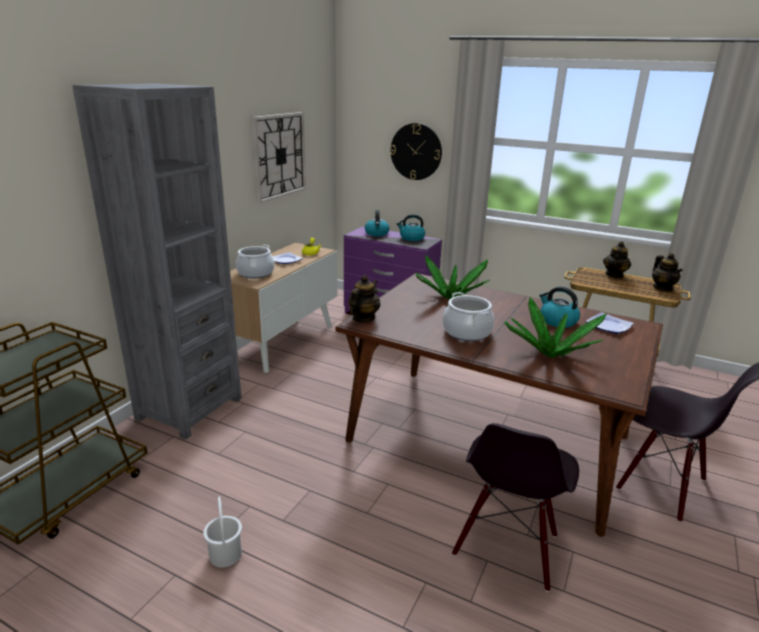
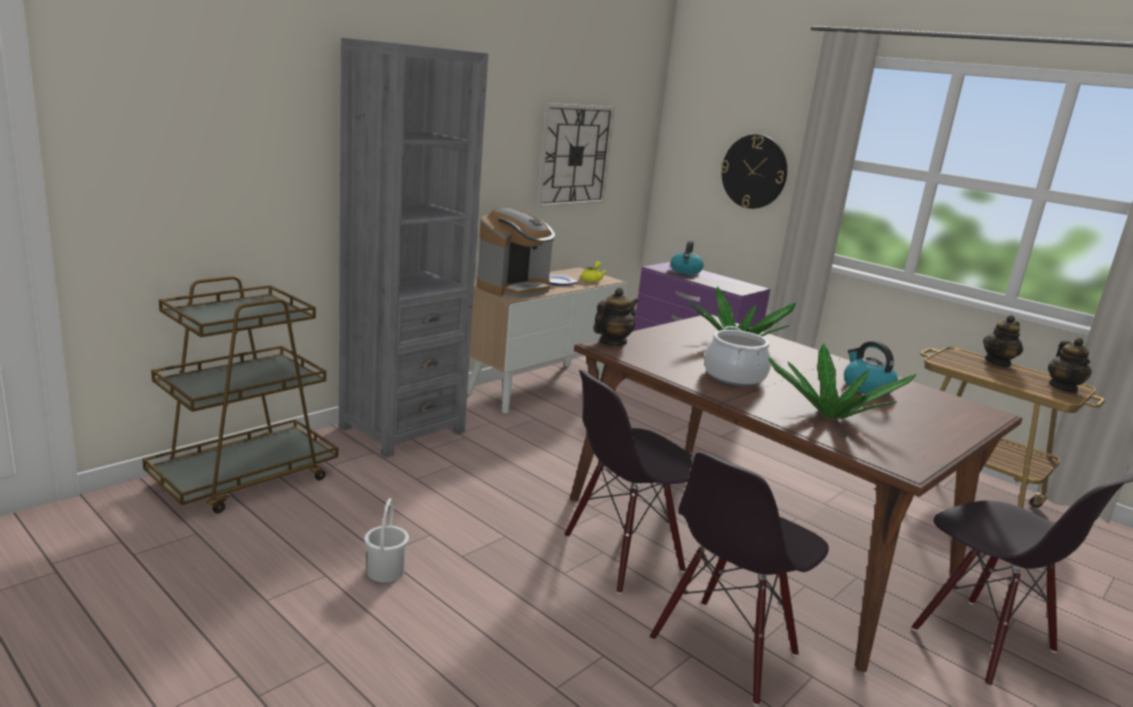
camera: 15 degrees right, 5 degrees down
cooking pot [236,245,274,278] -> coffee machine [477,208,555,298]
kettle [397,214,425,241] -> none
plate [586,312,634,334] -> none
none -> black chair [564,370,694,594]

